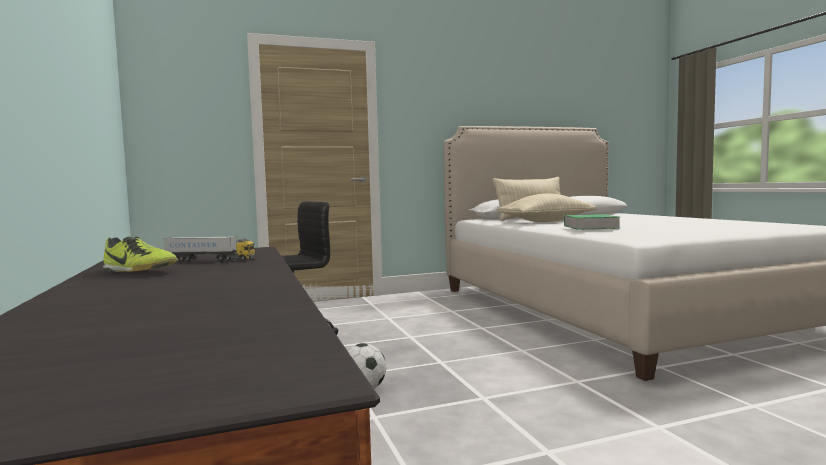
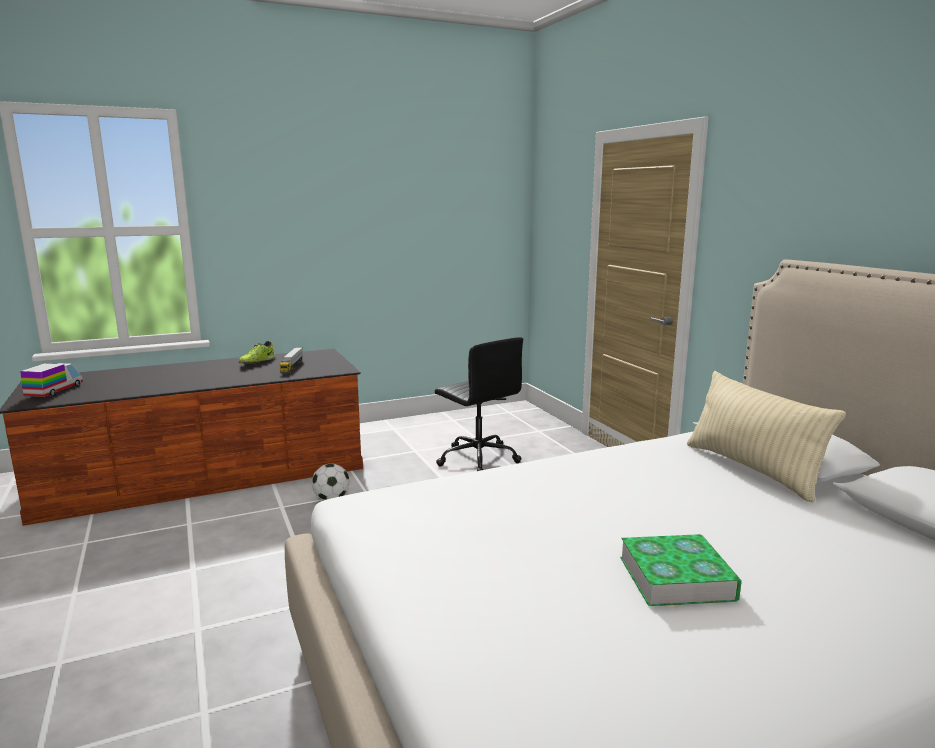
camera: 85 degrees right, 10 degrees up
beige pillow [497,193,597,222] -> none
book [564,214,620,230] -> book moved to [620,534,742,606]
none -> toy truck [20,363,83,397]

